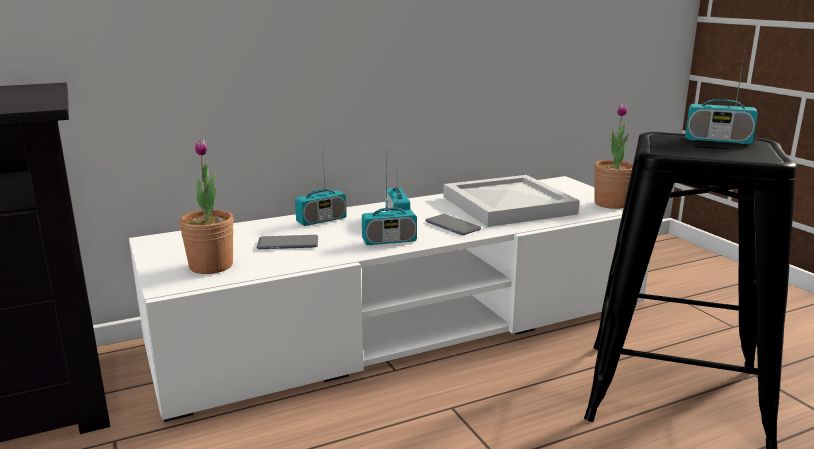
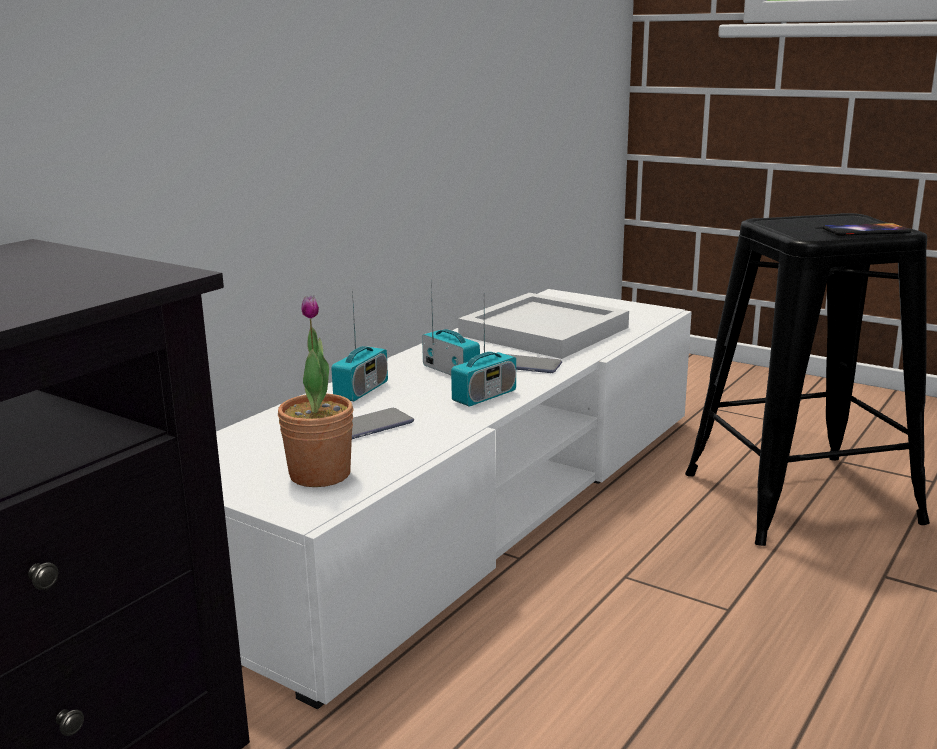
camera: 30 degrees left, 0 degrees up
potted plant [594,103,633,209] -> none
radio [685,45,758,144] -> none
none -> phone [823,223,911,236]

